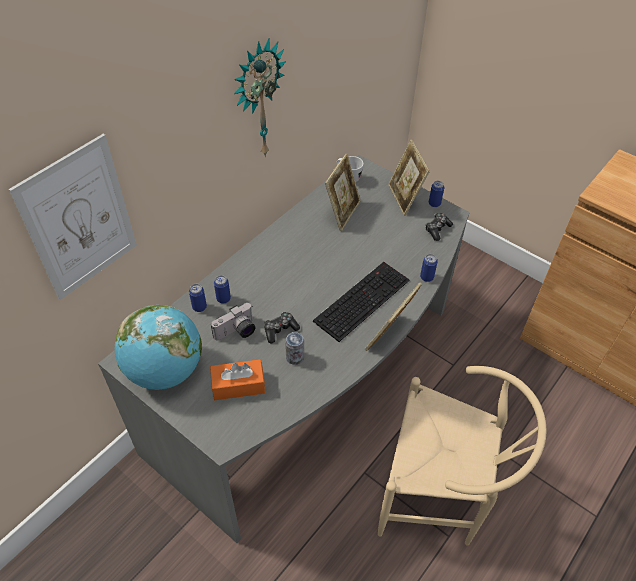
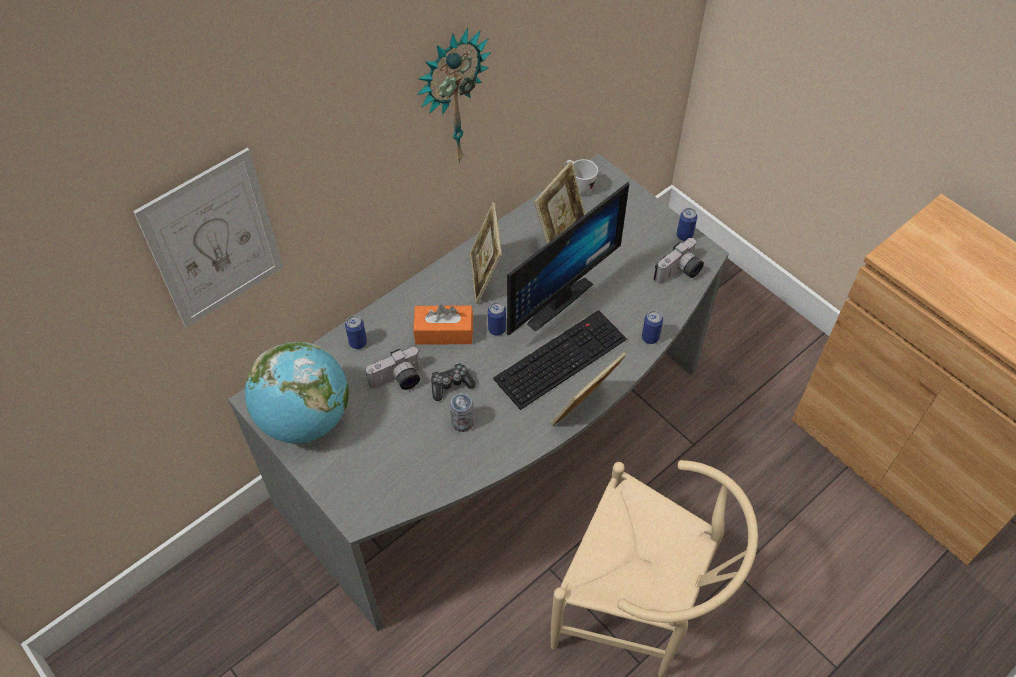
camera: 10 degrees right, 5 degrees up
orange tissue box [210,359,265,400] -> orange tissue box moved to [413,305,473,345]
can [214,275,231,303] -> can moved to [488,302,506,336]
picture frame [388,139,430,216] -> picture frame moved to [470,202,502,304]
game controller [425,213,453,241] -> camera [654,238,704,284]
none -> monitor [507,182,629,335]

